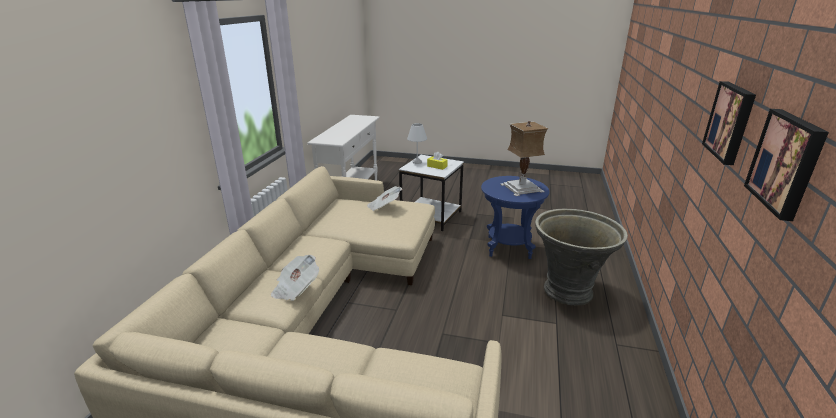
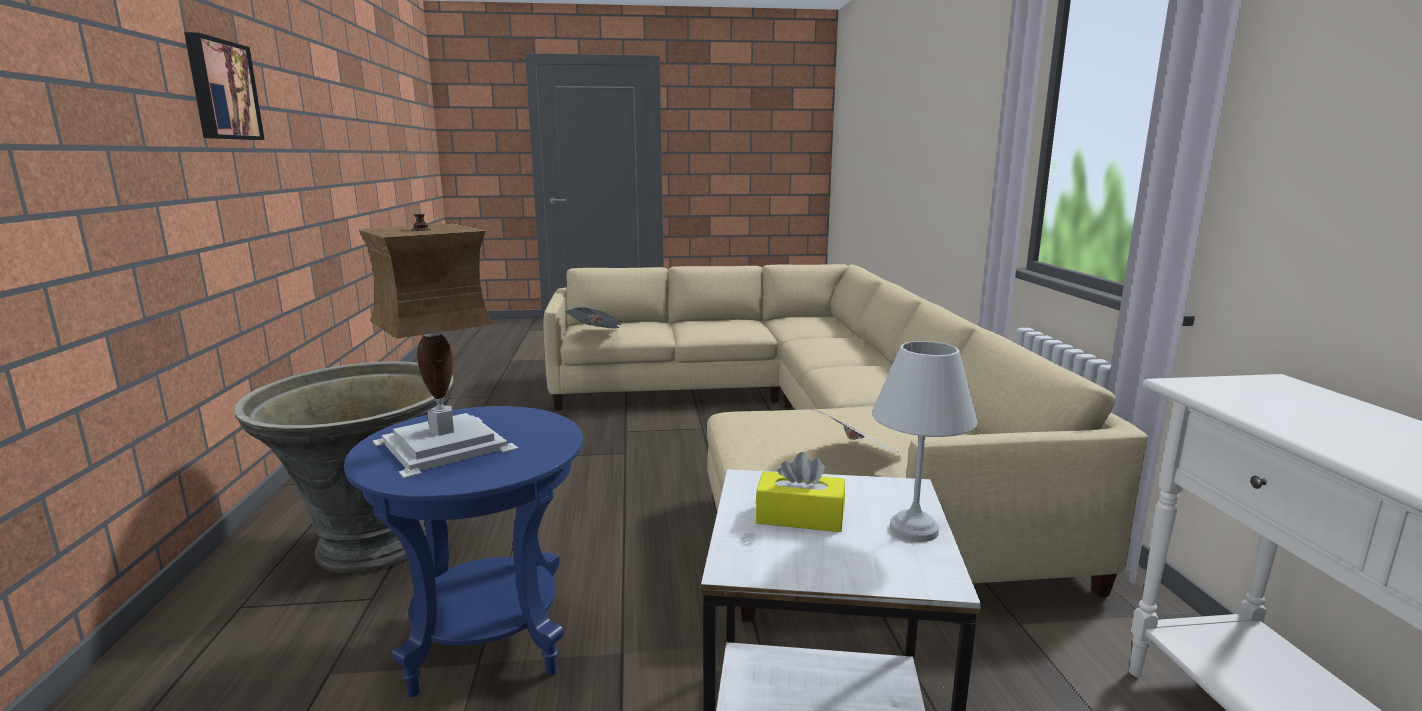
camera: 160 degrees right, 10 degrees down
newspaper [271,255,319,301] -> newspaper moved to [565,307,621,328]
picture [744,109,829,221] -> none

